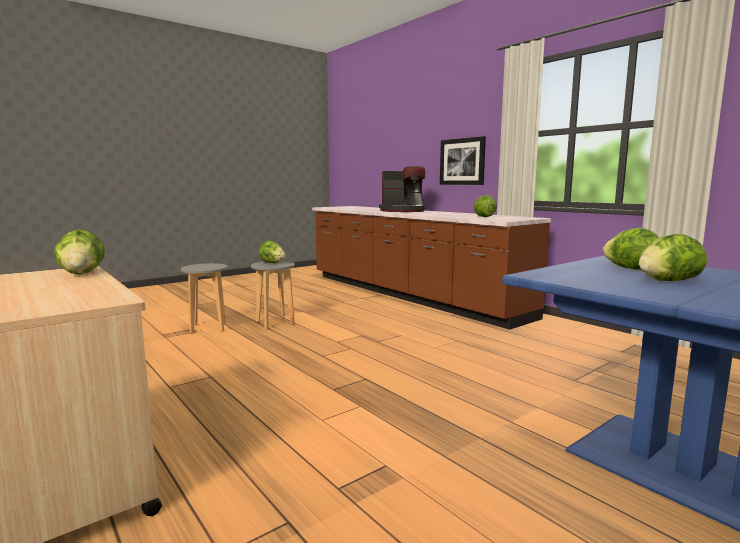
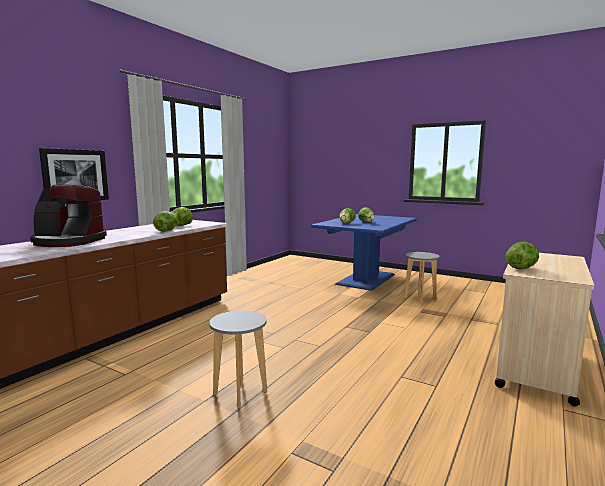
camera: 110 degrees left, 0 degrees up
grey stool [181,263,228,334] -> grey stool moved to [404,252,440,304]
lettuce [259,241,285,263] -> lettuce moved to [153,211,177,232]
coffee machine [379,166,426,212] -> coffee machine turned 120 degrees clockwise [30,184,107,247]

